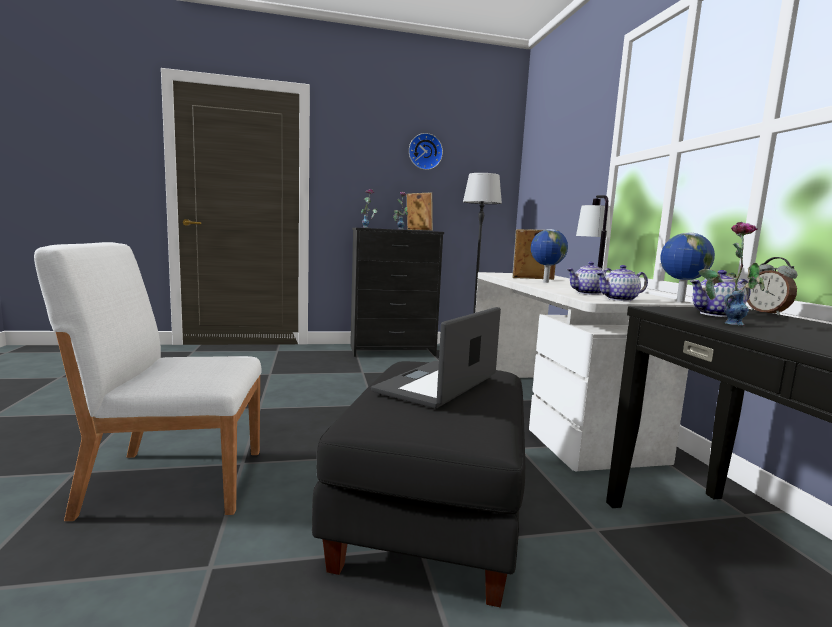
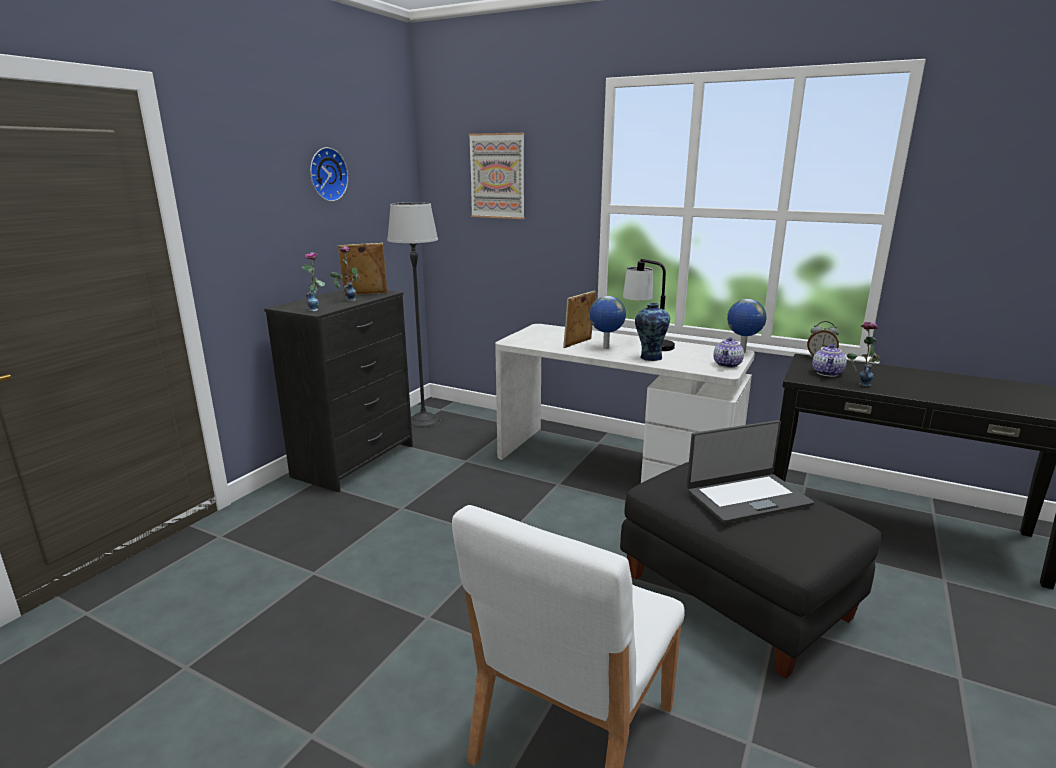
camera: 50 degrees left, 10 degrees up
laptop [371,307,501,409] -> laptop turned 90 degrees counterclockwise [687,420,814,523]
teapot [566,262,612,295] -> none
none -> picture [469,133,525,219]
none -> vase [635,303,670,361]

